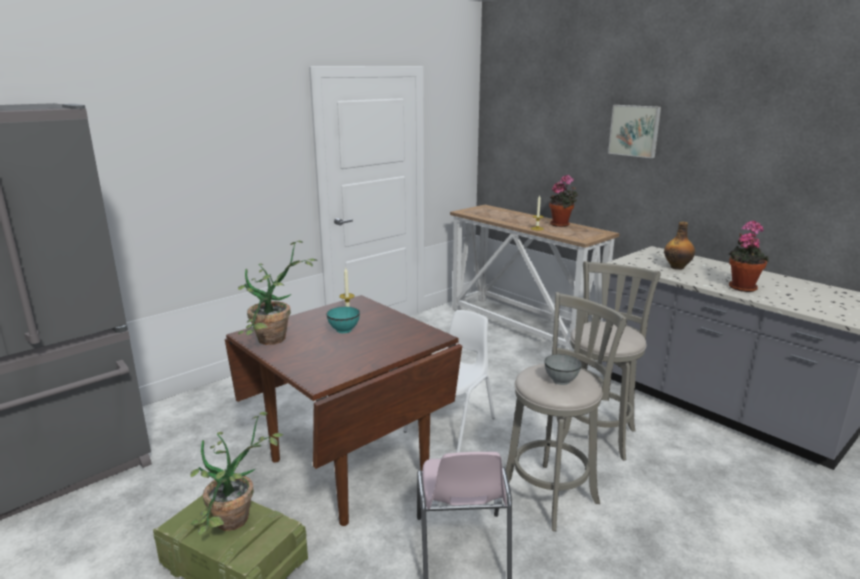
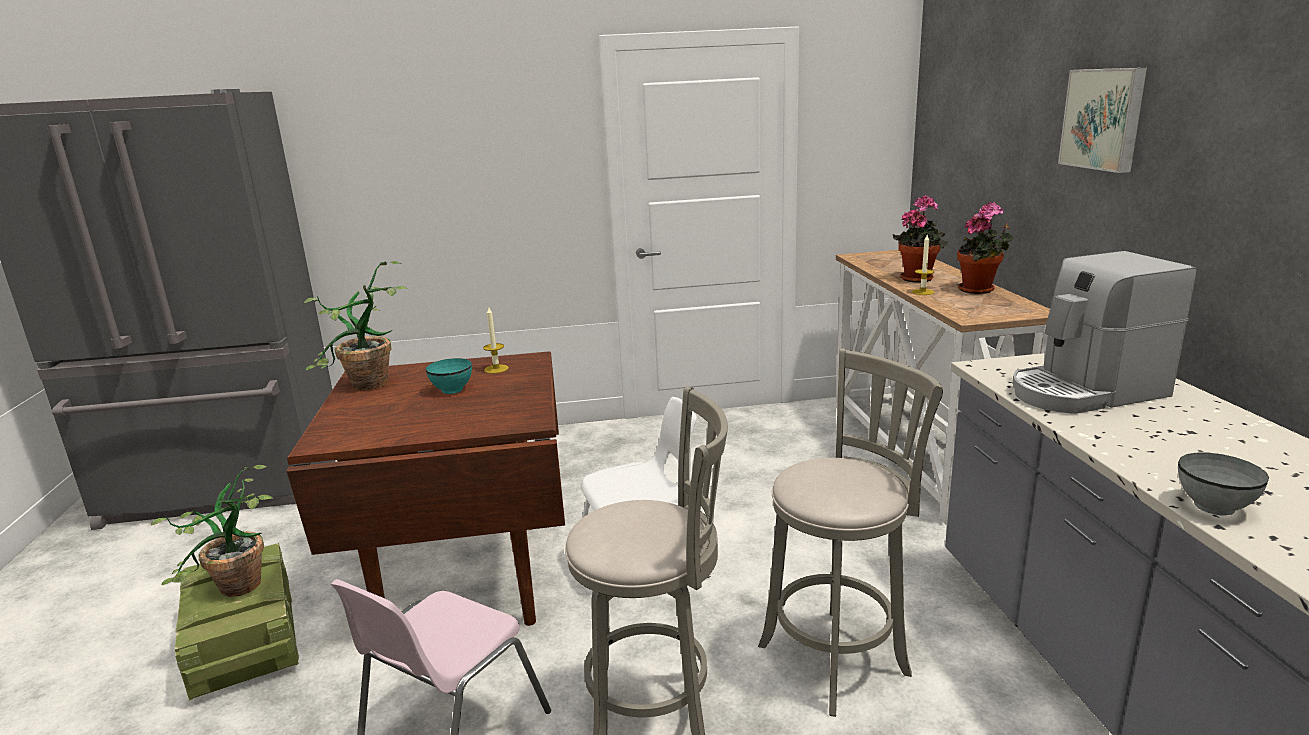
camera: 35 degrees right, 0 degrees up
grey bowl [545,354,582,385] -> grey bowl moved to [1178,453,1269,516]
bottle [664,222,695,270] -> coffee machine [1012,251,1197,414]
potted plant [728,221,769,292] -> potted plant moved to [893,195,948,283]

